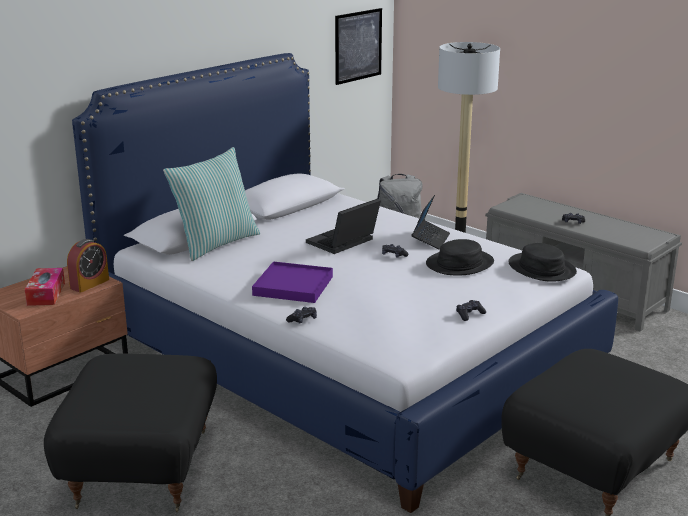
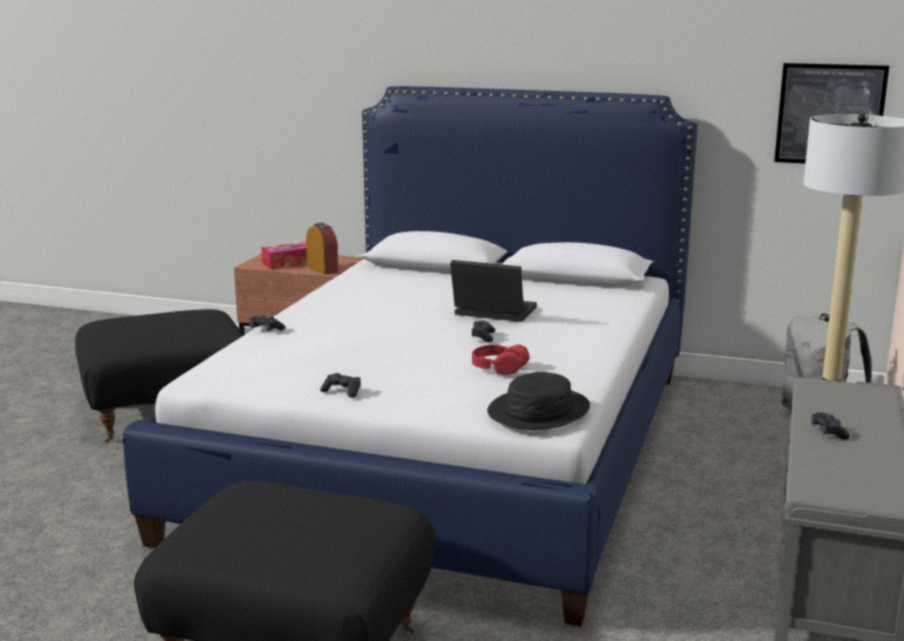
camera: 65 degrees right, 5 degrees down
alarm clock [67,239,109,293] -> alarm clock turned 135 degrees counterclockwise [306,223,338,275]
pillow [163,147,260,261] -> none
purple tray [252,261,333,303] -> none
laptop [412,195,450,250] -> none
black hat [426,239,494,275] -> red headphones [472,345,529,375]

